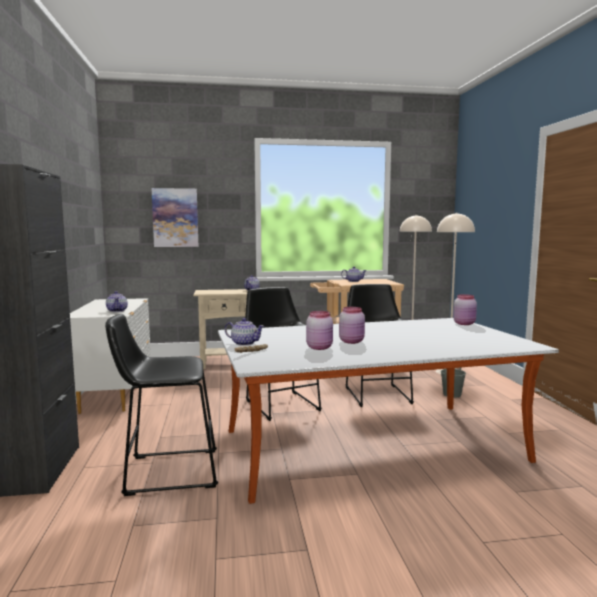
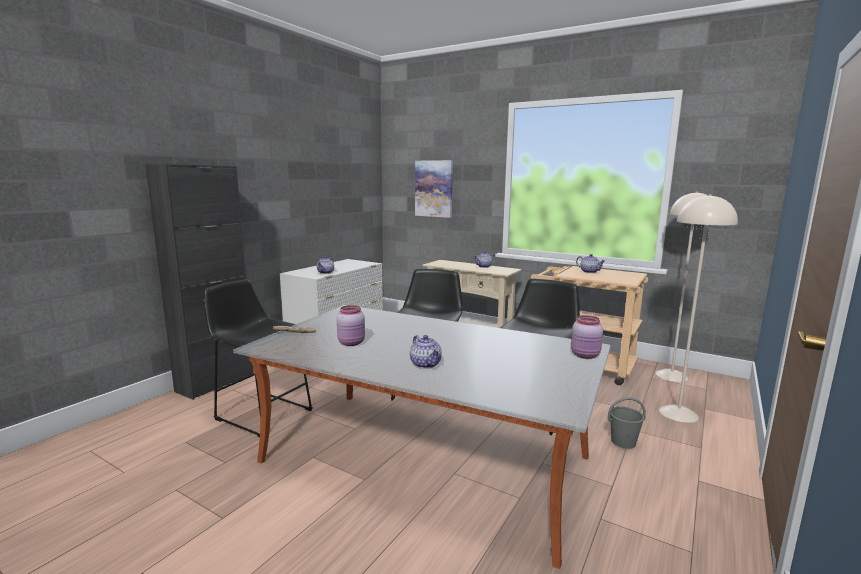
camera: 40 degrees right, 5 degrees up
teapot [225,318,264,346] -> teapot moved to [410,335,442,369]
pink jar [339,307,365,344] -> none

